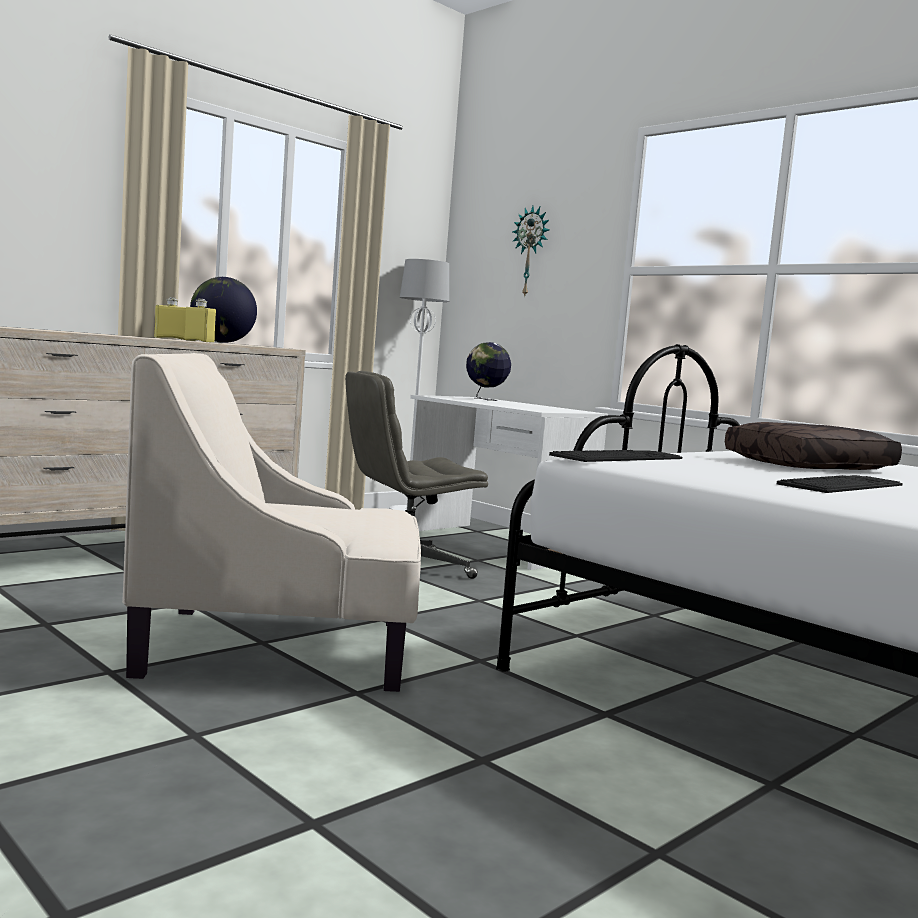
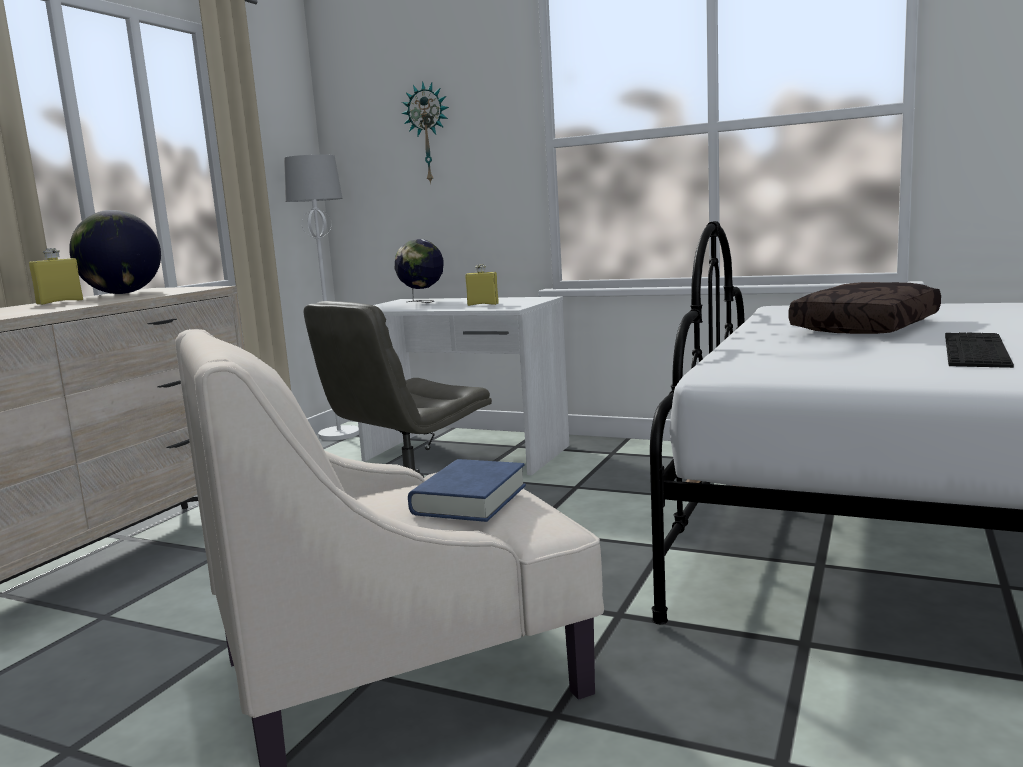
camera: 20 degrees left, 5 degrees up
yellow bottle [185,299,216,343] -> yellow bottle moved to [465,264,499,306]
keyboard [549,450,682,462] -> none
none -> blue book [408,459,526,522]

